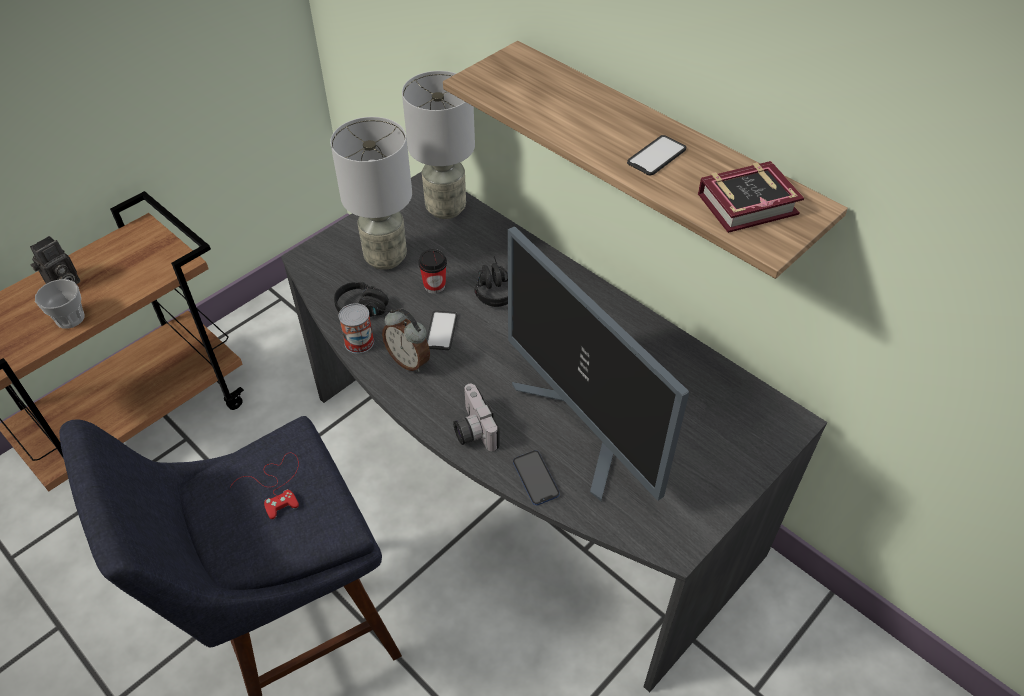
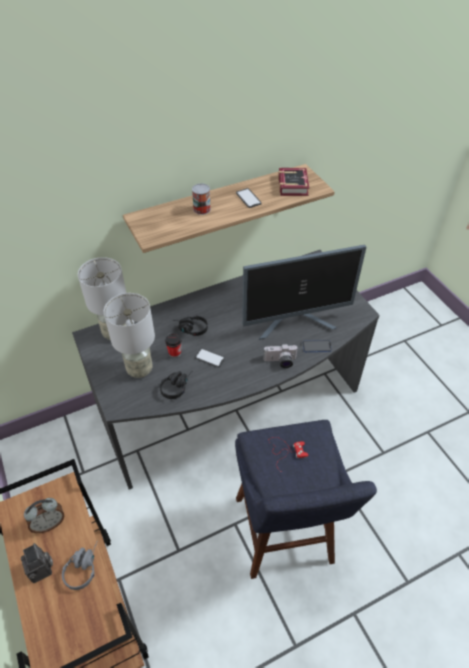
camera: 70 degrees left, 0 degrees up
cup [35,279,85,329] -> grey headphones [62,542,97,590]
can [339,303,374,354] -> can moved to [192,183,211,215]
alarm clock [382,308,430,372] -> alarm clock moved to [24,498,64,533]

